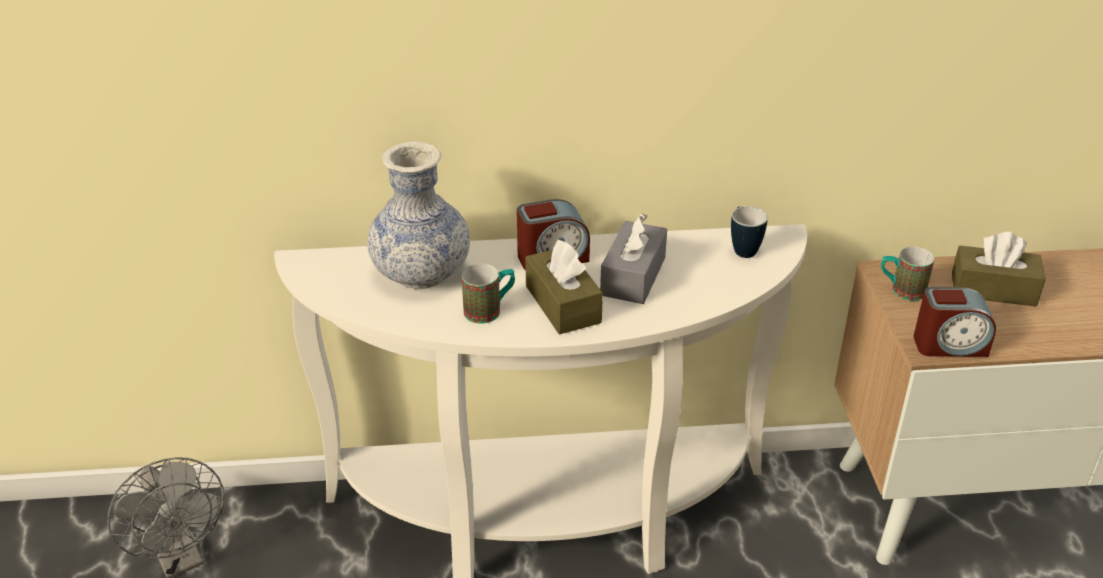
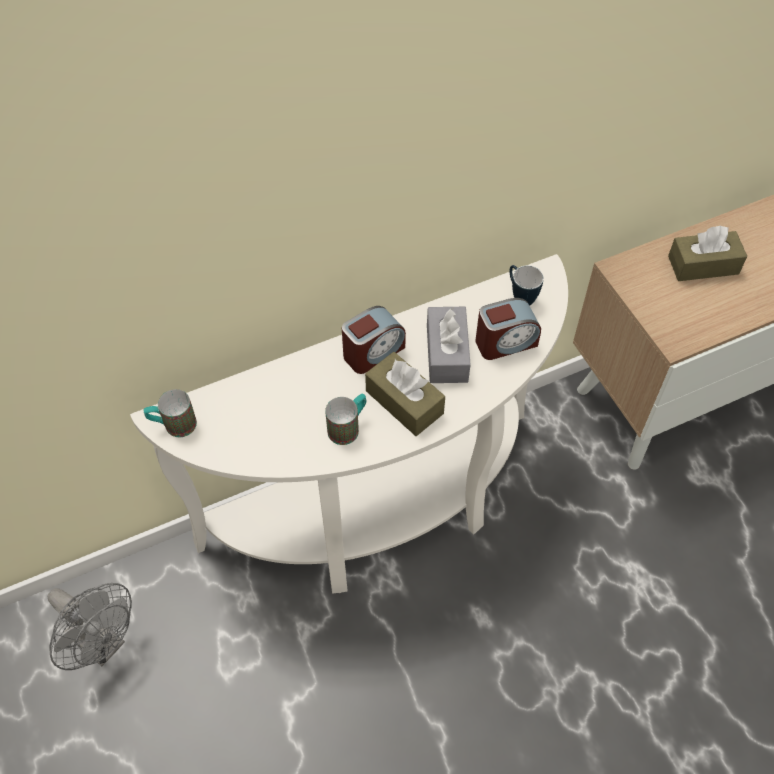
camera: 20 degrees left, 20 degrees up
vase [367,142,470,289] -> none
mug [881,247,934,301] -> mug moved to [143,389,197,437]
alarm clock [914,287,996,357] -> alarm clock moved to [475,298,541,360]

